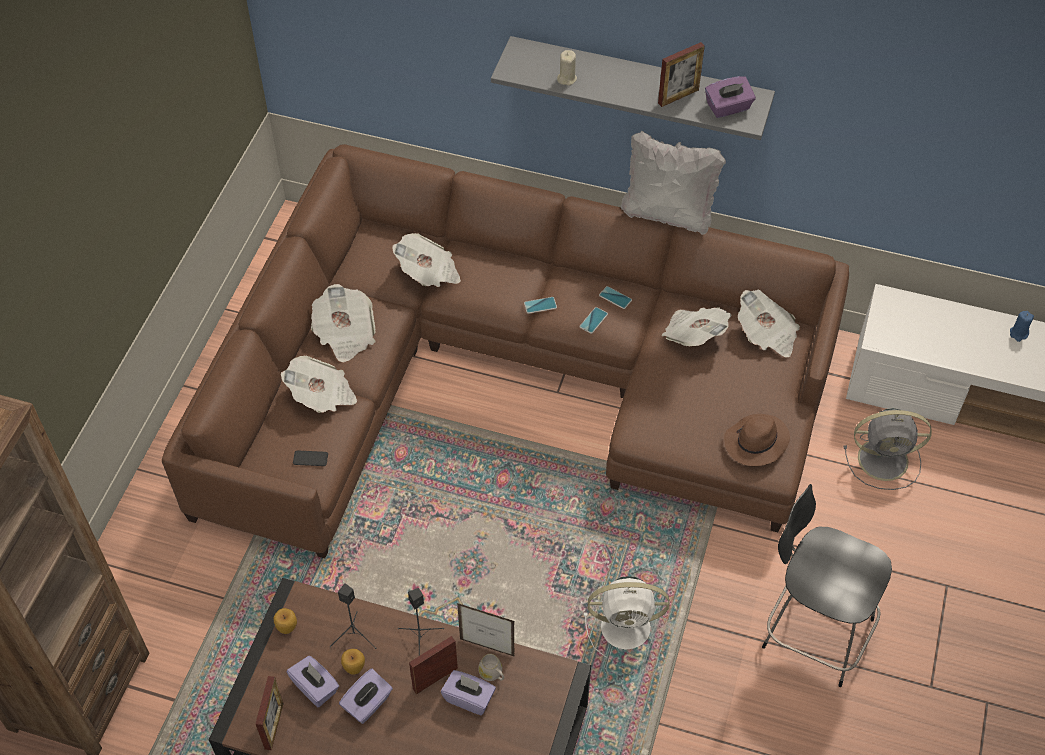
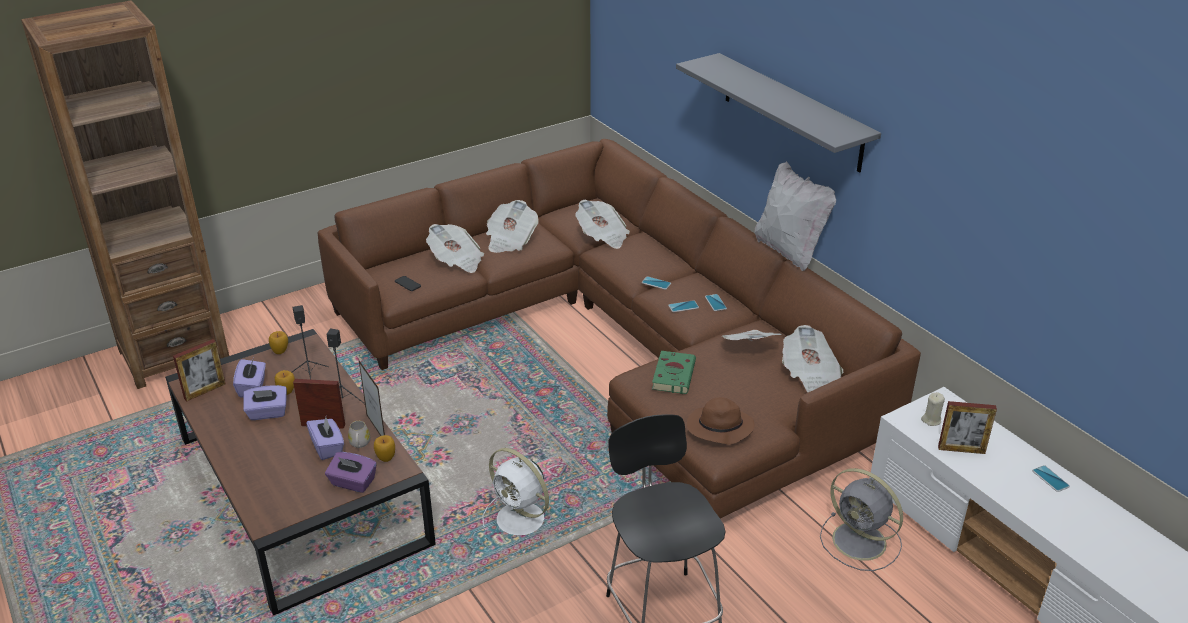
camera: 40 degrees right, 20 degrees down
beige candle [557,50,577,86] -> beige candle moved to [921,392,945,426]
picture frame [658,42,705,107] -> picture frame moved to [938,401,997,454]
purple tissue box [705,76,756,118] -> purple tissue box moved to [325,452,377,493]
blue candle [1010,311,1034,342] -> phone [1032,465,1070,492]
none -> apple [374,435,395,462]
none -> green book [652,351,696,394]

